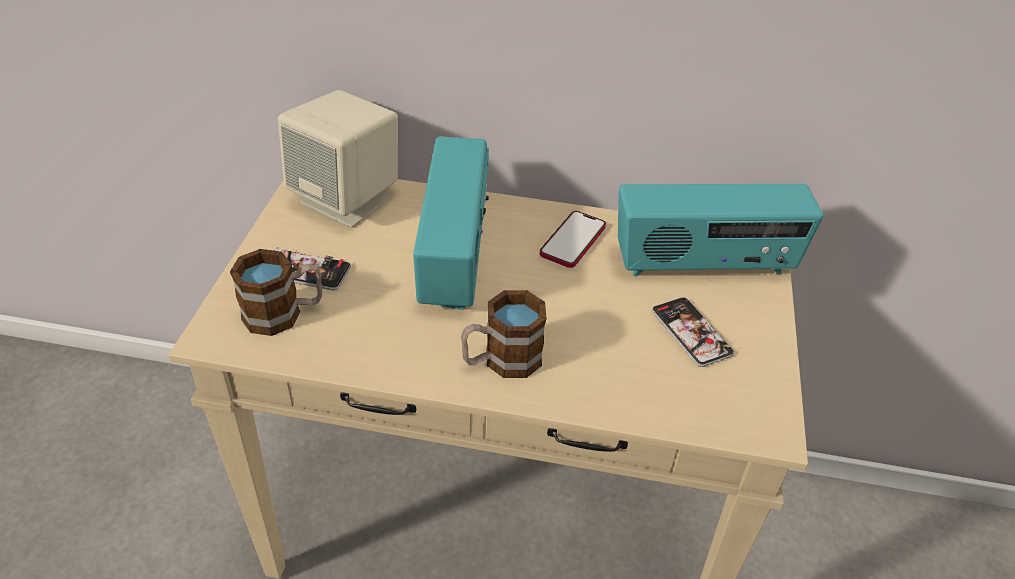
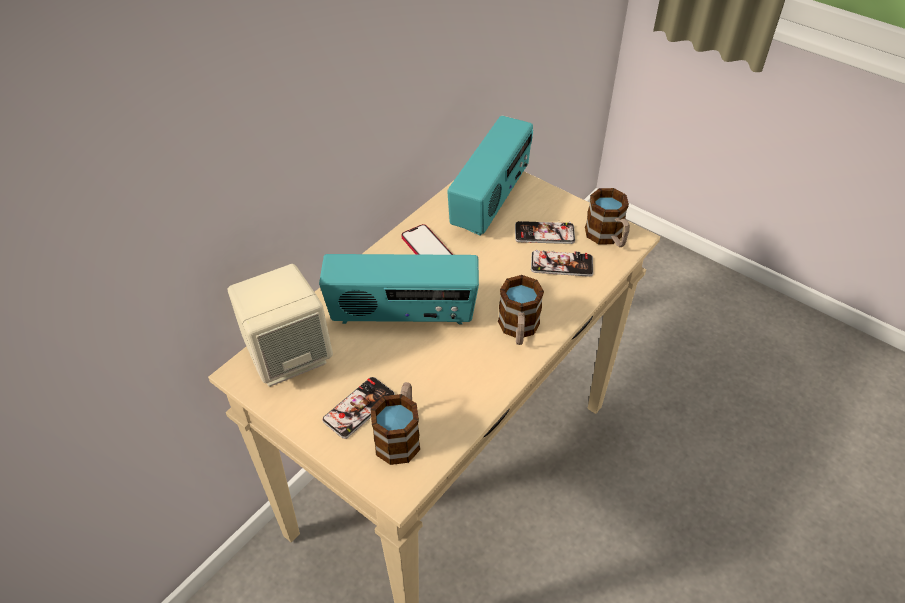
camera: 60 degrees left, 5 degrees up
radio [413,137,489,310] -> radio turned 150 degrees clockwise [319,254,479,325]
none -> phone [531,250,593,277]
none -> mug [585,188,630,247]

